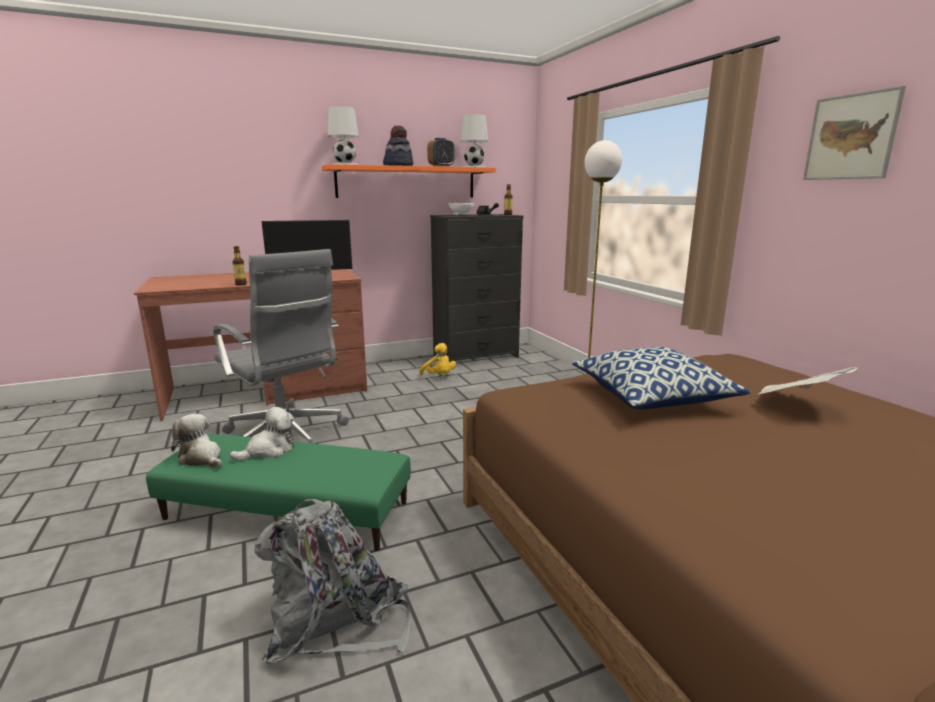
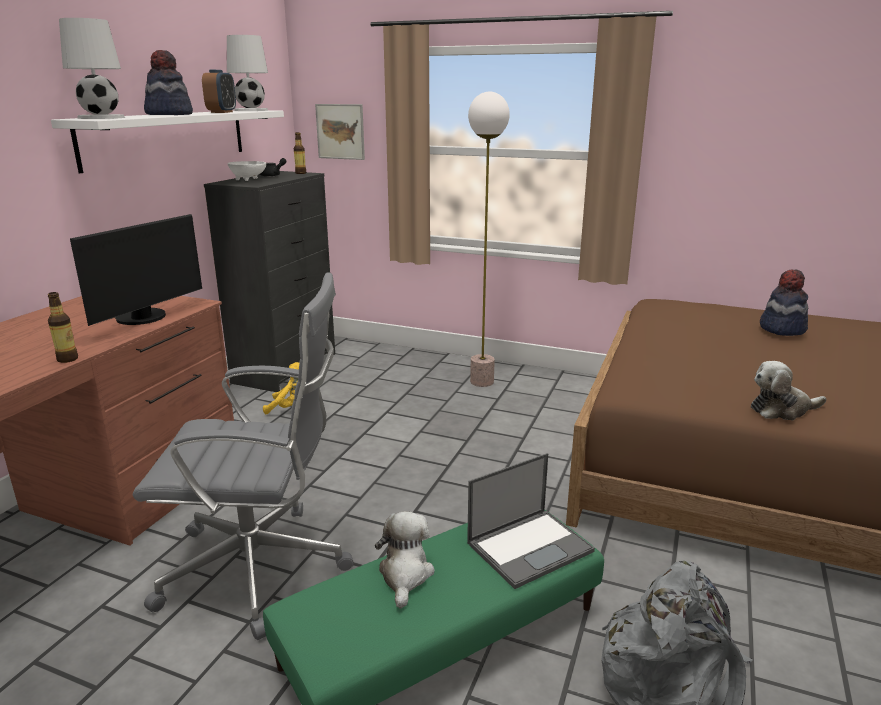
camera: 45 degrees left, 5 degrees up
plush toy [171,414,222,468] -> plush toy moved to [751,361,826,421]
orange shelf [322,164,496,198] -> white shelf [51,110,284,173]
pillow [572,347,751,409] -> none
newspaper [758,367,858,394] -> hat [760,269,808,336]
picture [803,86,906,180] -> picture moved to [315,104,365,160]
none -> laptop [467,453,595,589]

